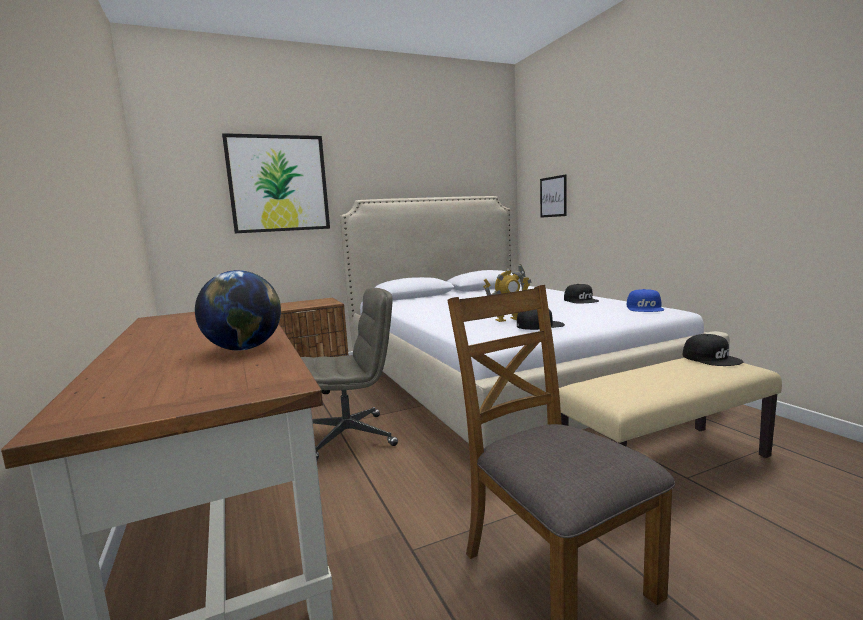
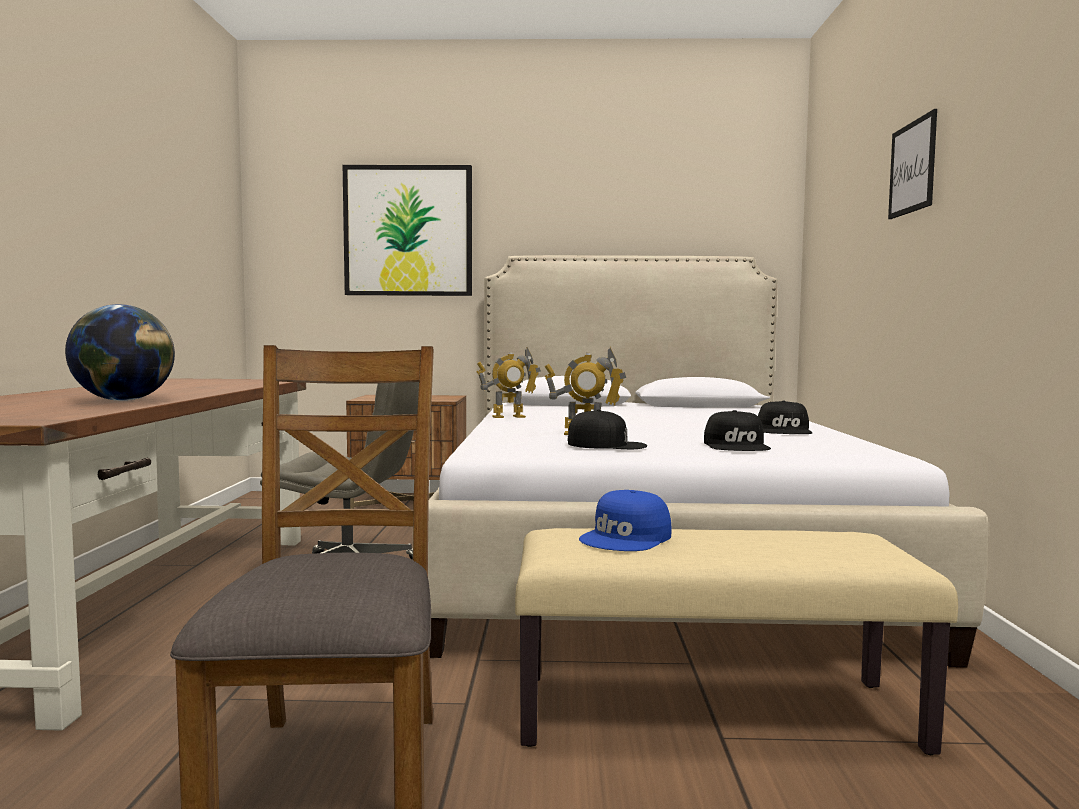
camera: 25 degrees right, 5 degrees down
picture [540,174,567,218] -> picture moved to [888,109,937,219]
blue cap [627,289,664,312] -> blue cap moved to [579,490,672,551]
black cap [683,334,744,366] -> black cap moved to [704,410,771,451]
none -> toy robot [476,347,541,418]

